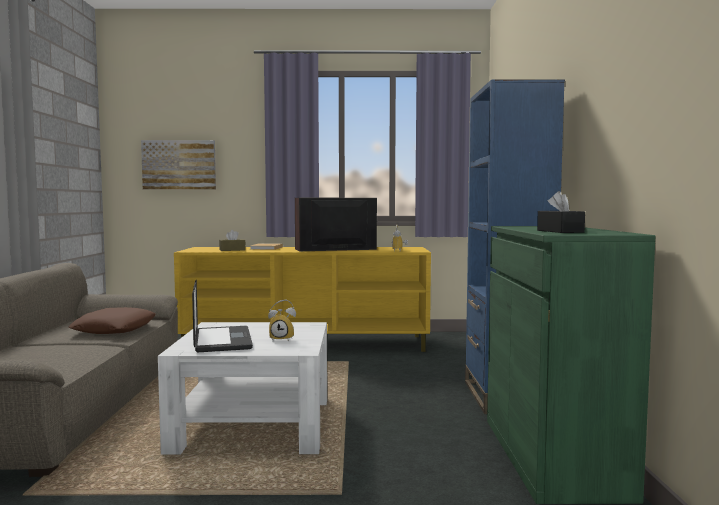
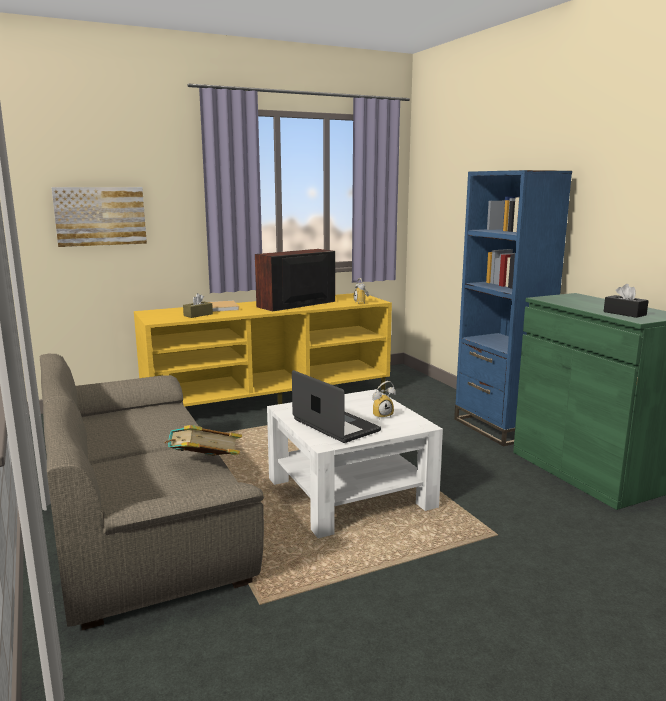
camera: 25 degrees left, 10 degrees up
brown pillow [68,307,156,334] -> none
none -> book [165,425,242,456]

